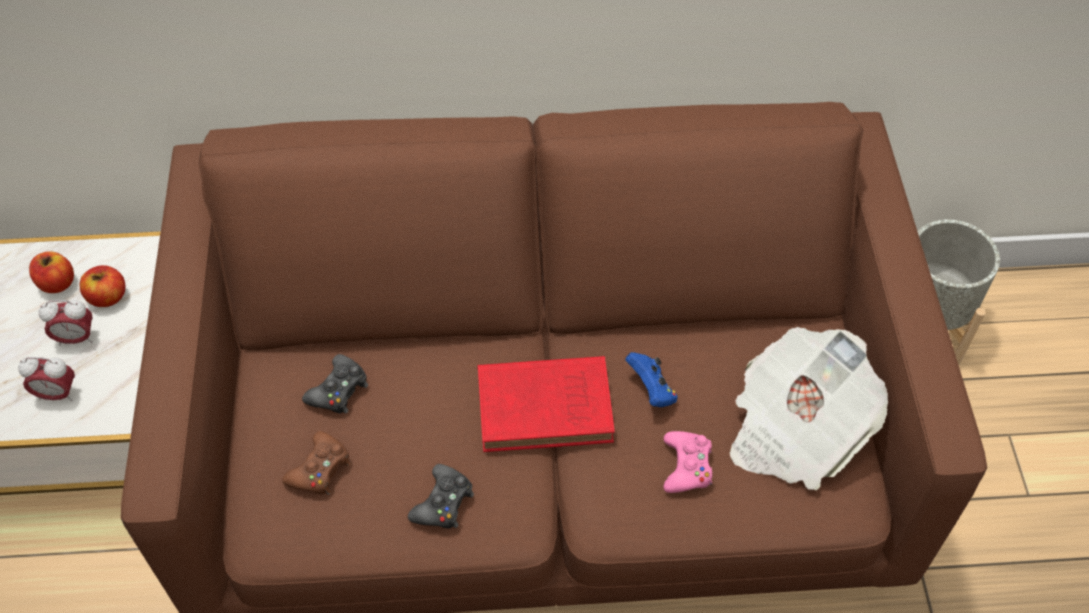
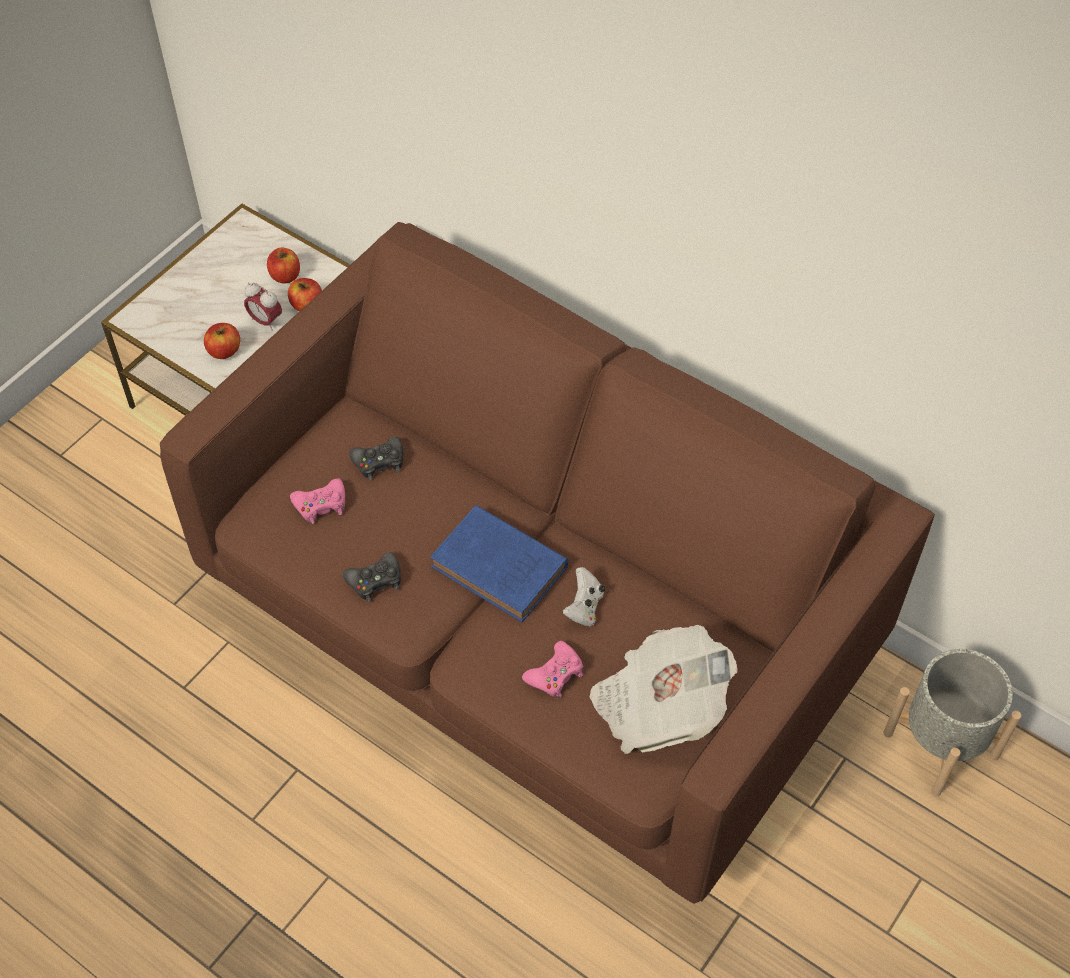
camera: 40 degrees right, 0 degrees up
alarm clock [18,357,75,401] -> apple [204,323,240,359]
brown game controller [282,431,351,495] -> pink game controller [290,478,345,524]
red book [478,356,615,452] -> blue book [430,505,568,622]
blue game controller [625,352,678,407] -> white game controller [563,567,605,627]

